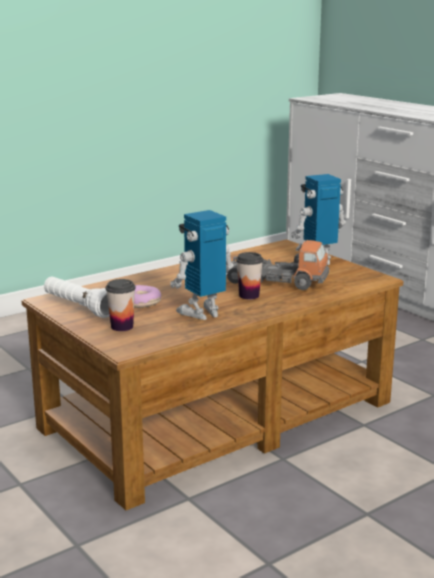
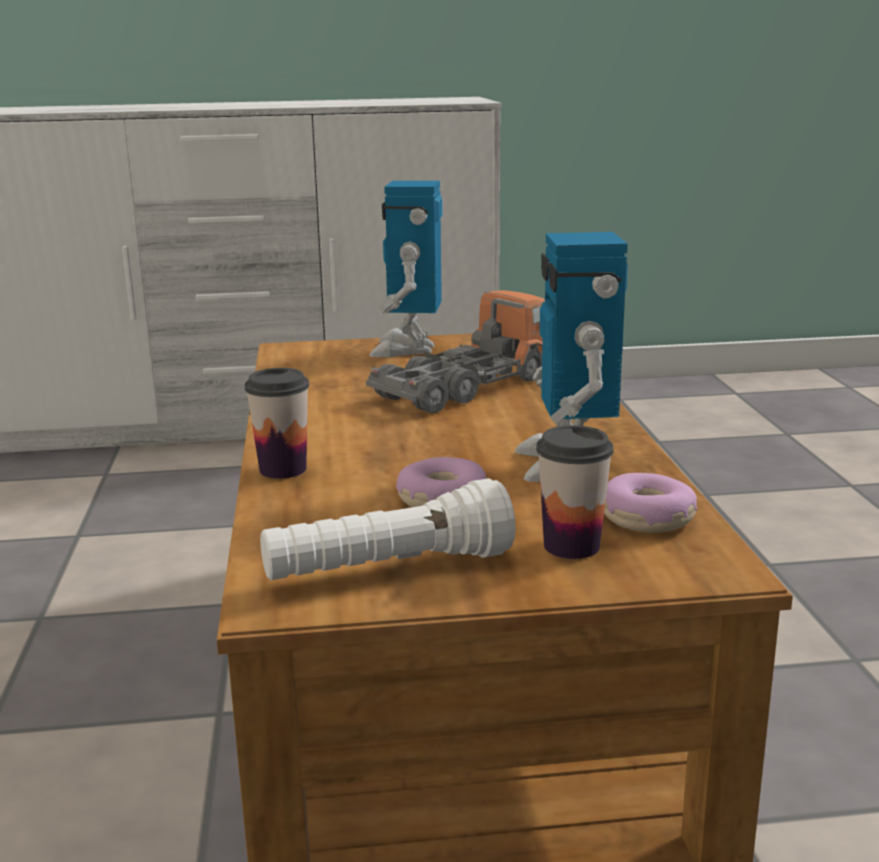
camera: 60 degrees left, 0 degrees up
cup [236,252,263,300] -> cup moved to [245,368,309,479]
none -> donut [604,473,697,533]

